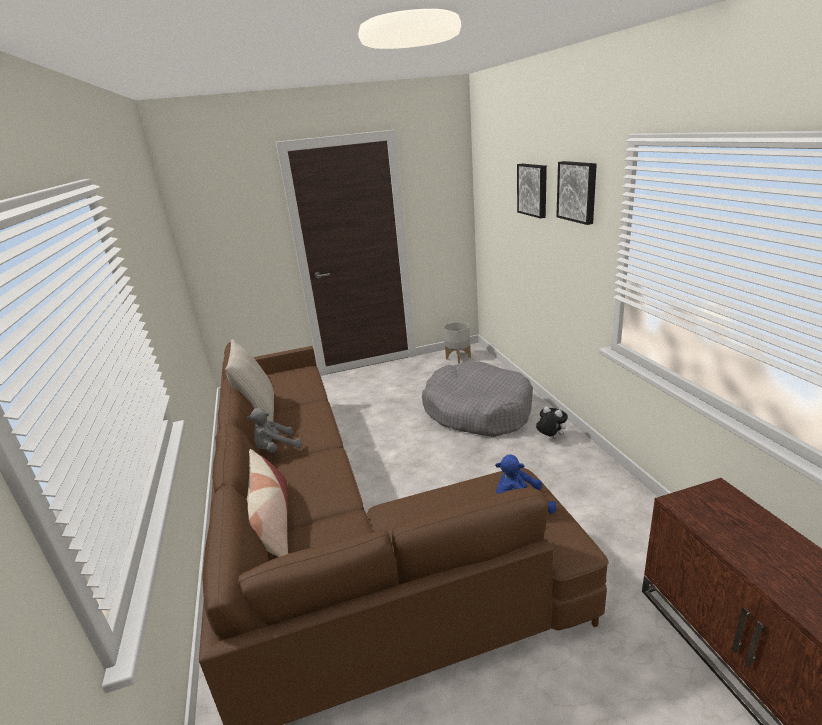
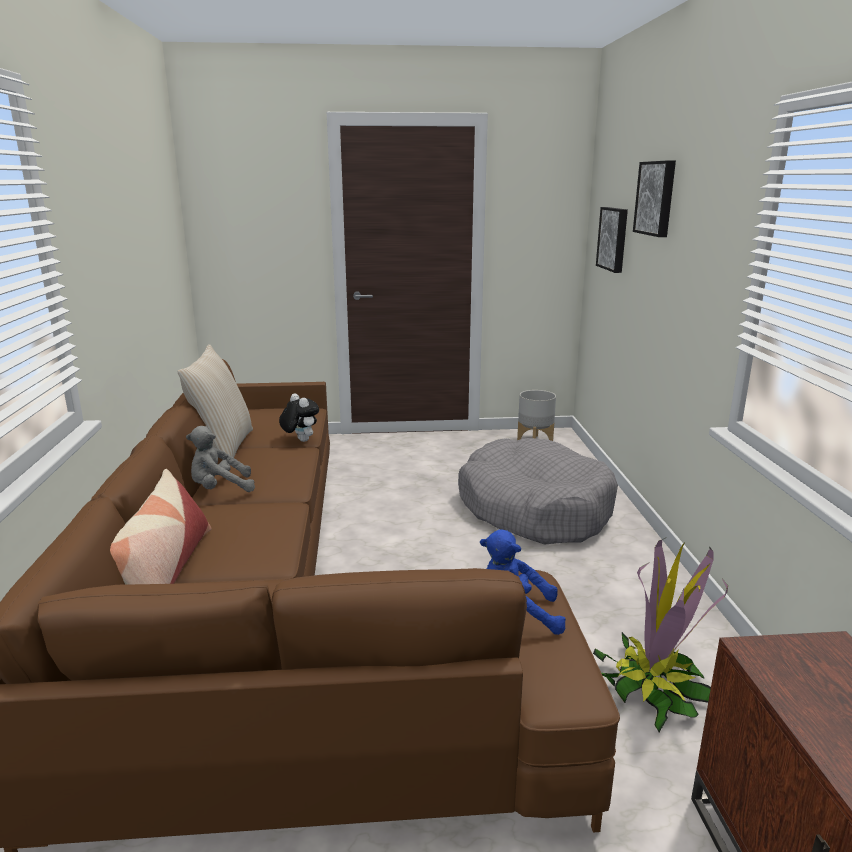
camera: 10 degrees right, 5 degrees down
plush toy [536,406,568,439] -> plush toy moved to [279,393,319,442]
picture [556,161,597,225] -> picture moved to [596,207,628,273]
none -> potted plant [593,537,728,732]

